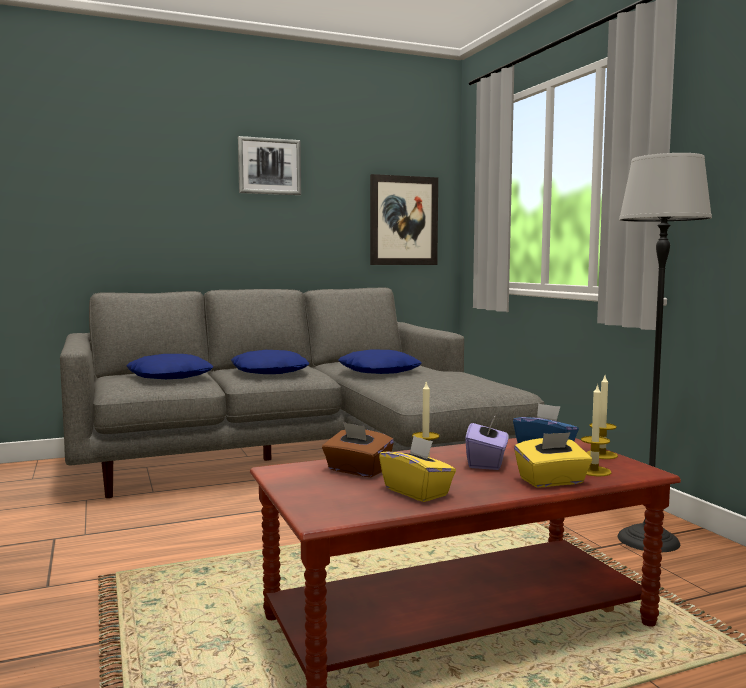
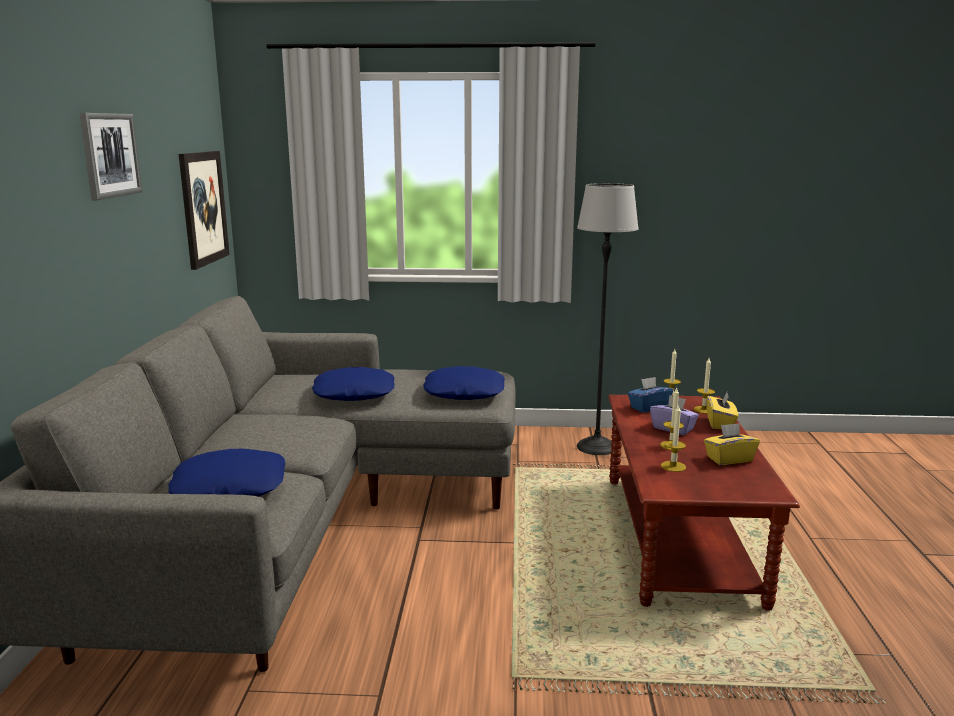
camera: 65 degrees left, 10 degrees up
blue pillow [231,350,309,374] -> blue pillow moved to [423,366,505,400]
brown tissue box [322,422,394,477] -> candle [661,404,686,472]

